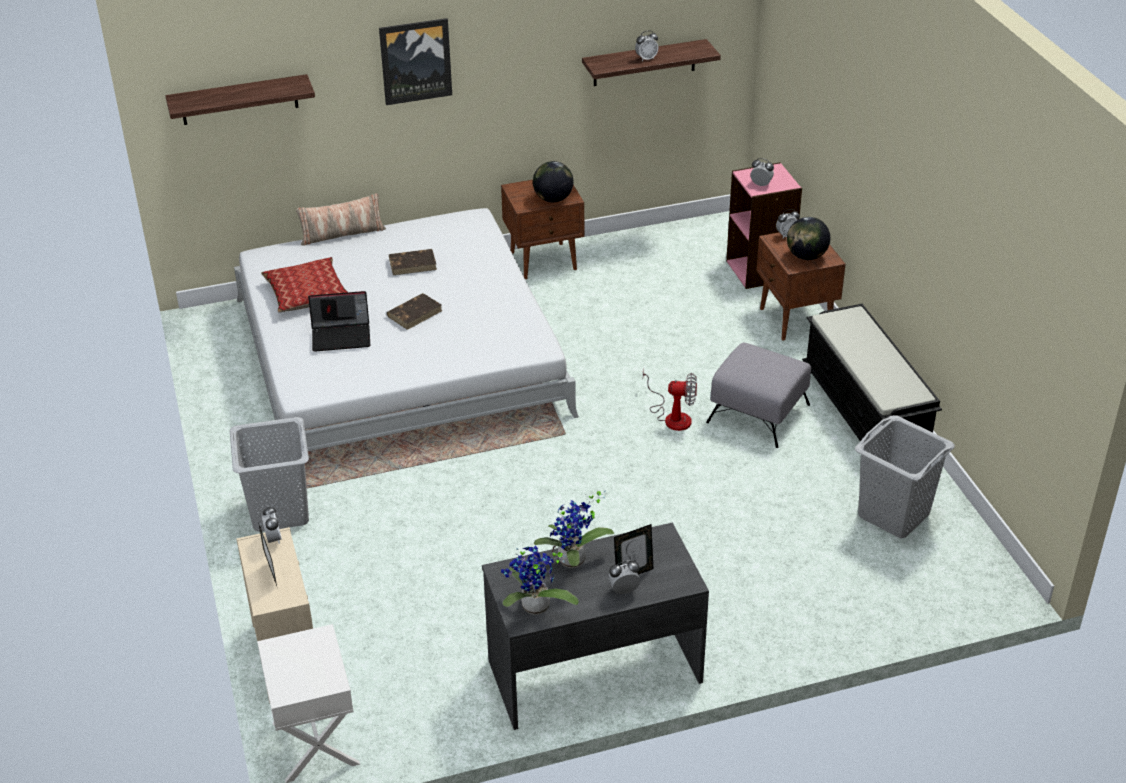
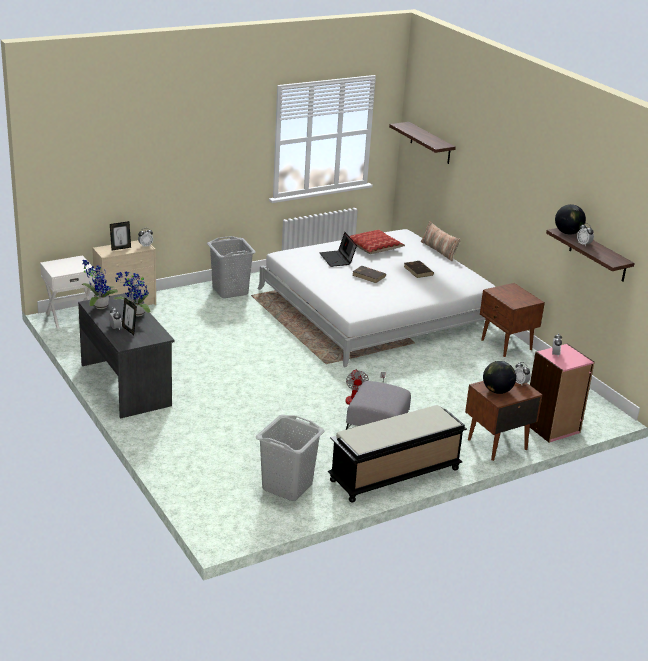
camera: 75 degrees right, 10 degrees down
picture [379,18,452,105] -> none
globe [533,161,574,202] -> globe moved to [555,204,586,235]

